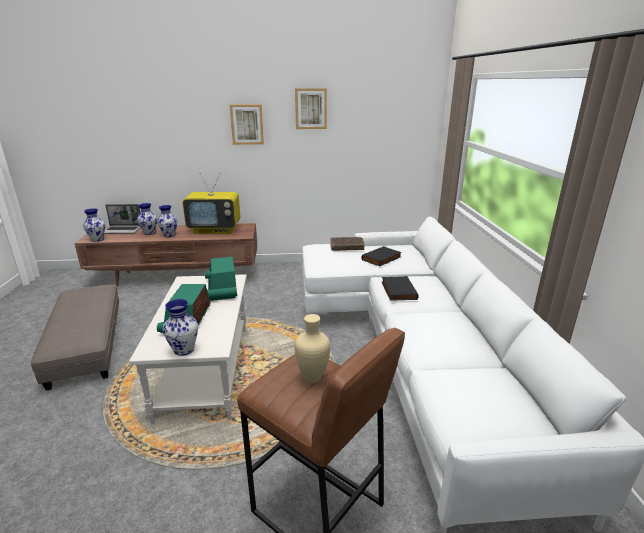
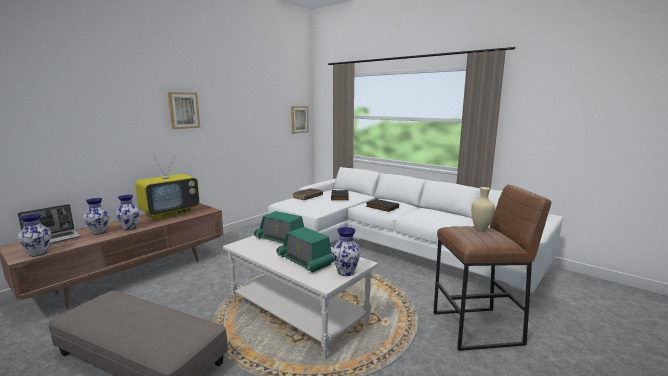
camera: 45 degrees left, 10 degrees down
picture [295,88,327,129] -> picture moved to [291,106,309,134]

